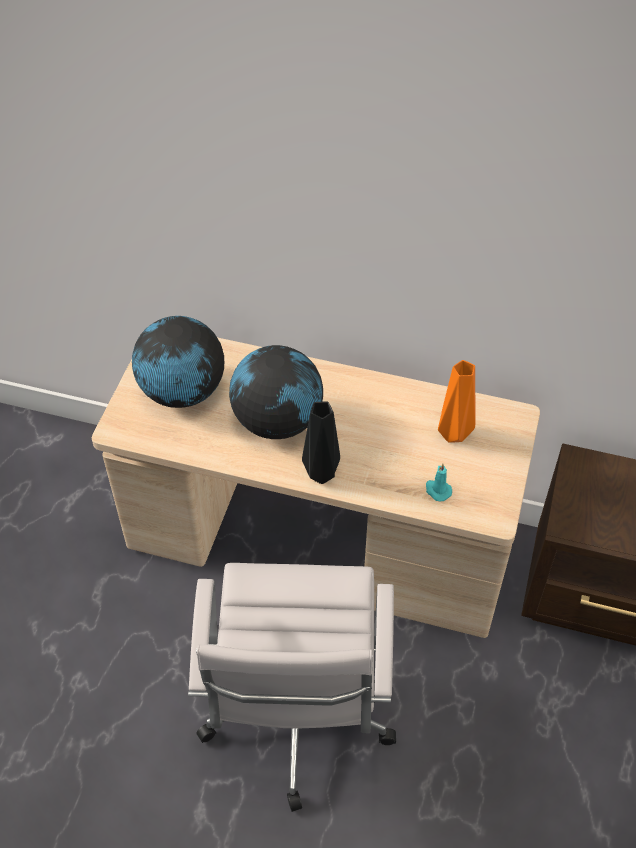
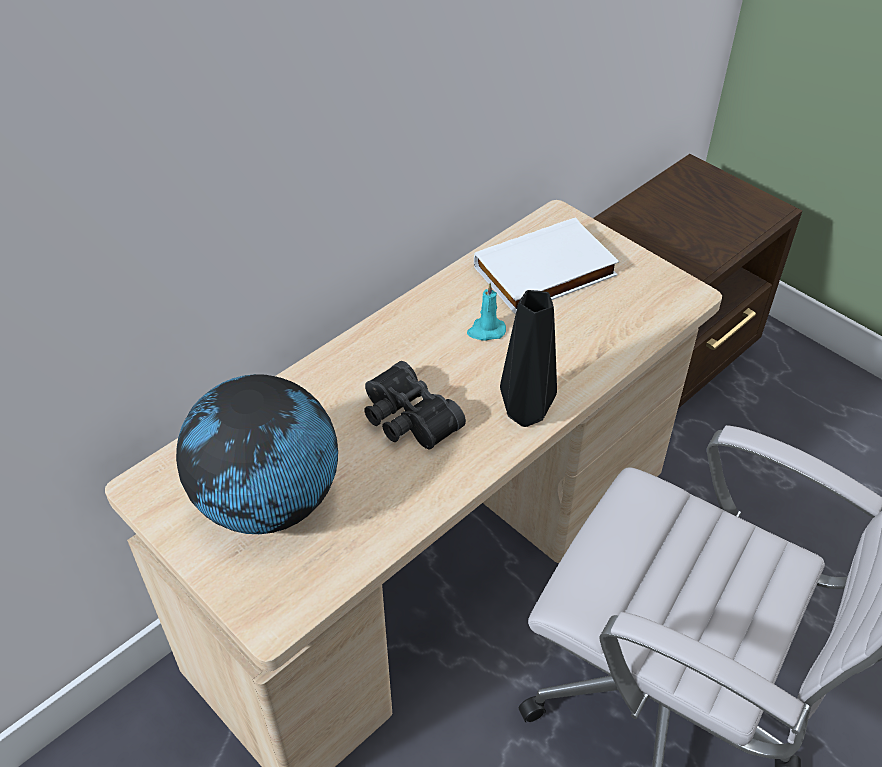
camera: 60 degrees left, 5 degrees down
globe [229,345,323,439] -> black binoculars [364,361,466,449]
turquoise candle [426,464,452,501] -> turquoise candle moved to [467,283,506,341]
orange vase [438,360,475,443] -> white book [474,217,620,314]

